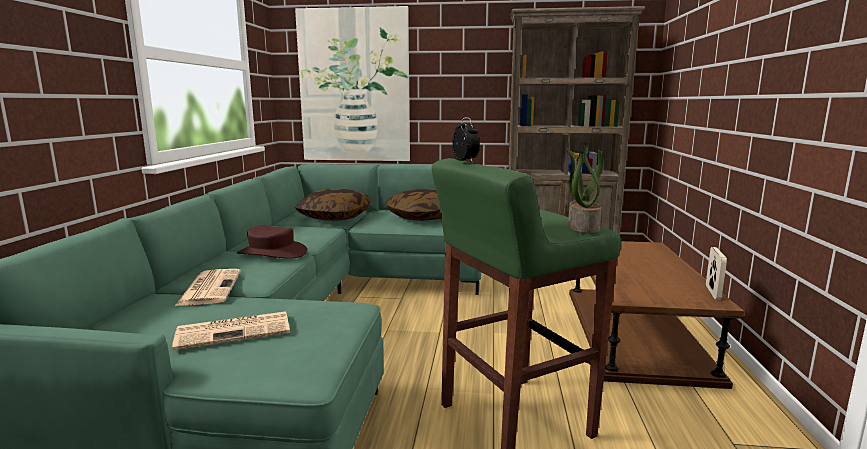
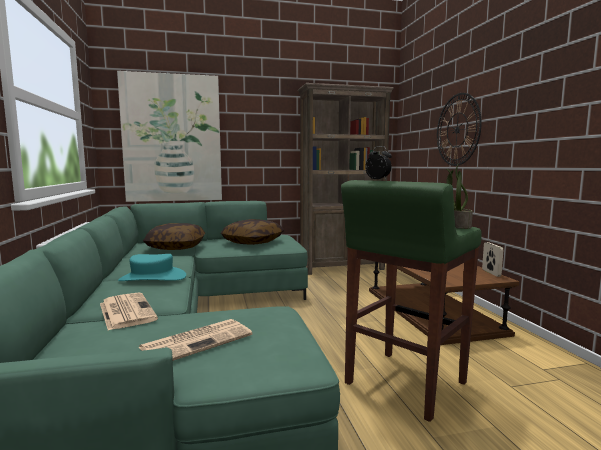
camera: 20 degrees left, 5 degrees down
brown hat [237,226,307,259] -> turquoise hat [118,254,186,281]
none -> wall clock [437,93,482,166]

